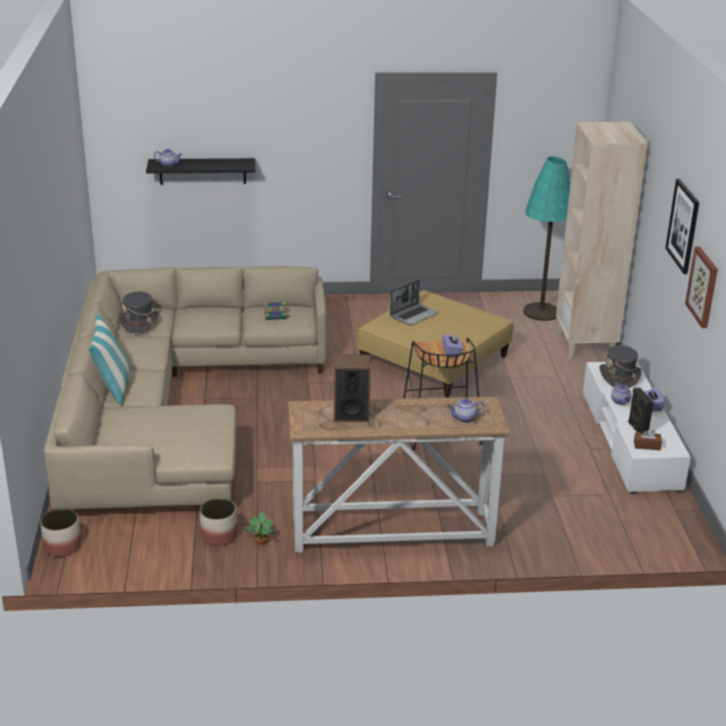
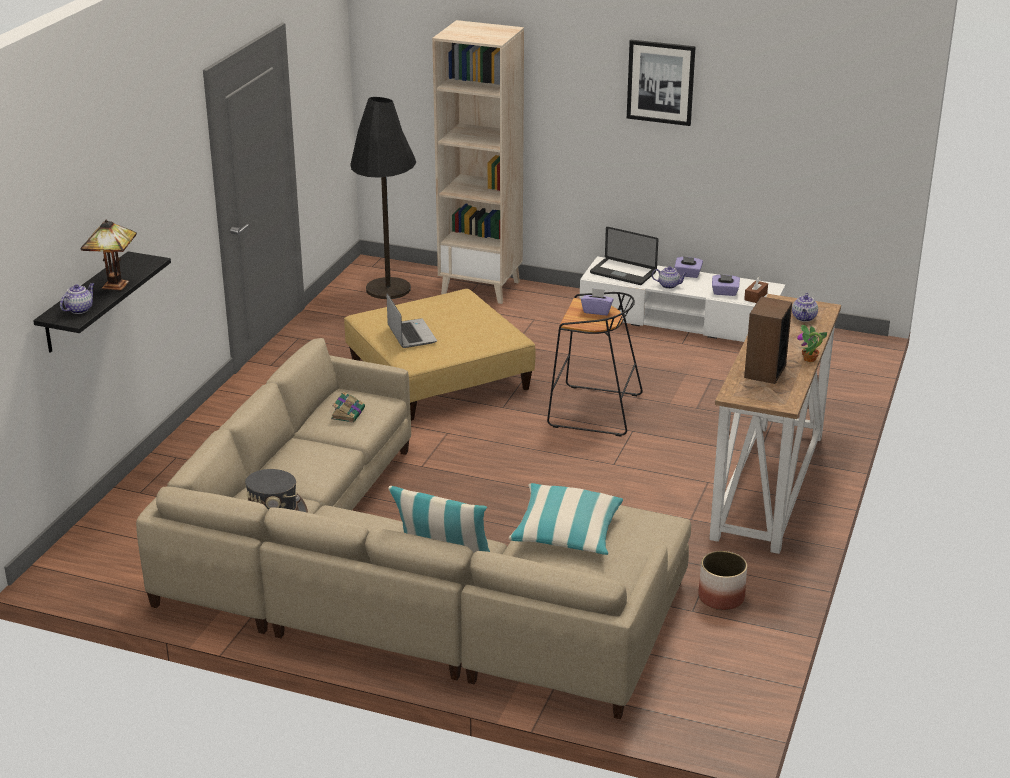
camera: 65 degrees left, 0 degrees up
planter [40,508,81,557] -> none
potted plant [244,513,278,546] -> potted plant moved to [797,325,827,362]
turquoise floor lamp [523,156,570,321] -> black floor lamp [350,97,416,299]
grey hat [599,345,642,388] -> laptop [590,227,658,285]
black speaker [628,388,653,433] -> purple tissue box [712,274,740,296]
picture [685,247,718,328] -> none
none -> table lamp [81,220,137,291]
none -> pillow [509,483,623,555]

